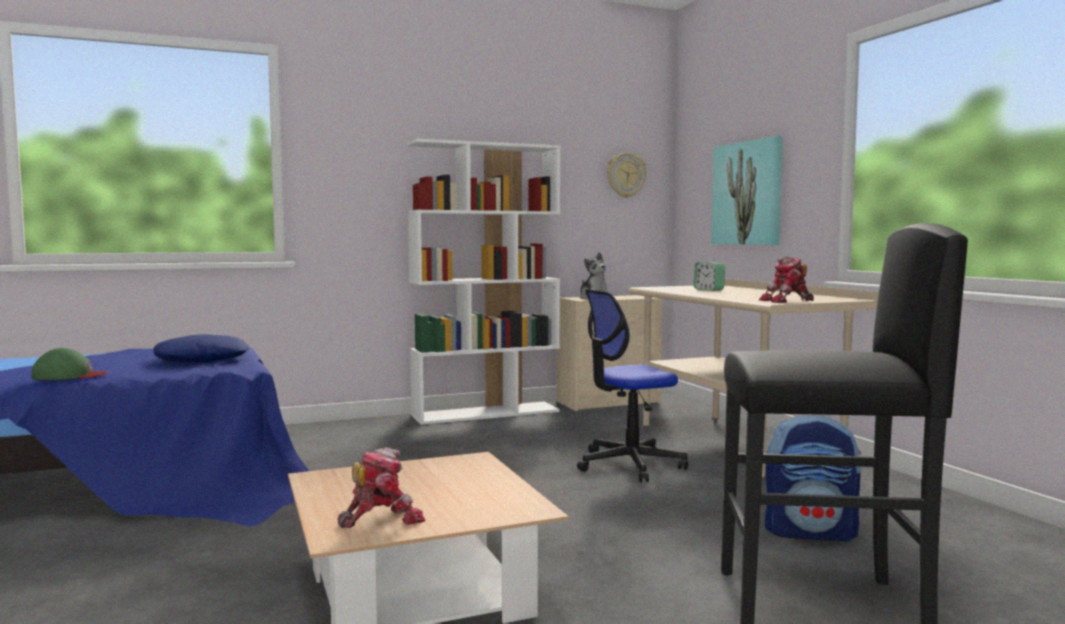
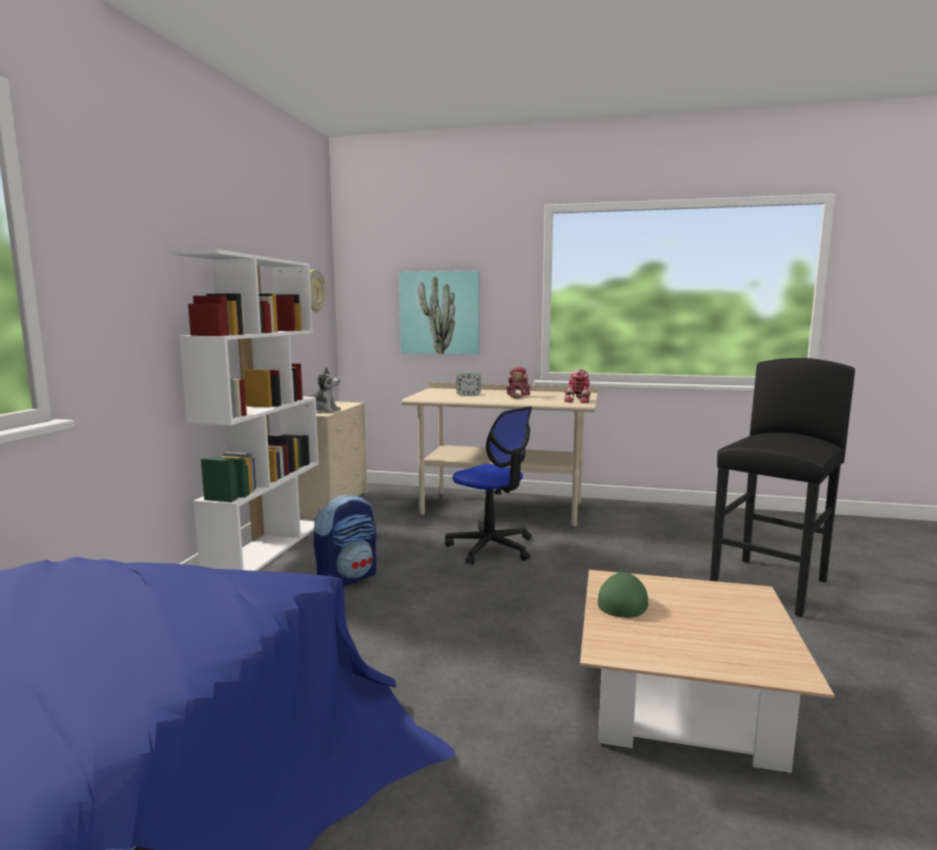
camera: 55 degrees left, 5 degrees up
green cap [31,348,109,380] -> green cap moved to [598,572,648,618]
blue pillow [153,335,249,363] -> none
toy robot [338,447,425,528] -> toy robot moved to [506,366,530,399]
office chair [577,289,688,482] -> office chair turned 60 degrees counterclockwise [445,406,532,565]
backpack [765,414,861,542] -> backpack moved to [313,494,377,587]

